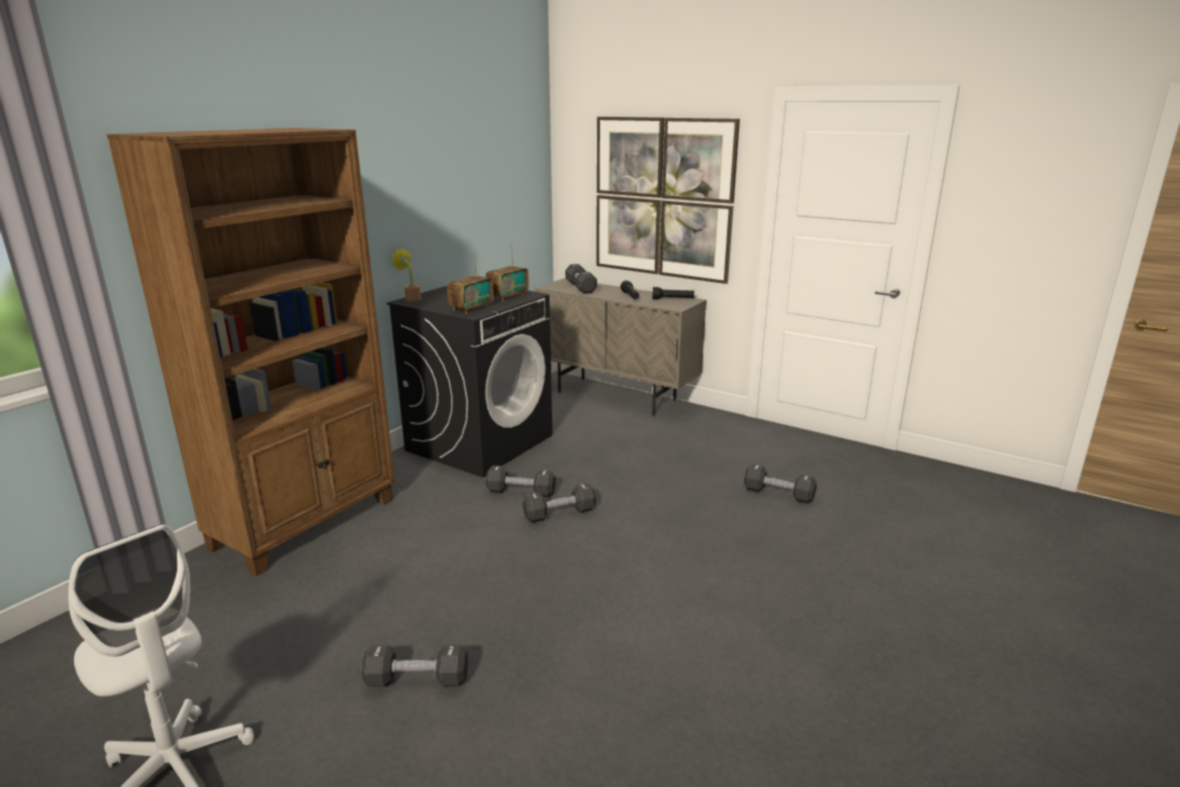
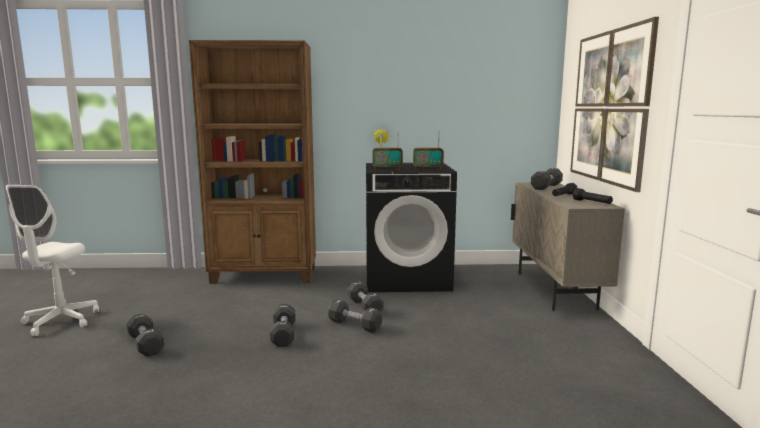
camera: 55 degrees right, 10 degrees down
black dumbbell [744,464,817,504] -> black dumbbell moved to [270,304,295,347]

